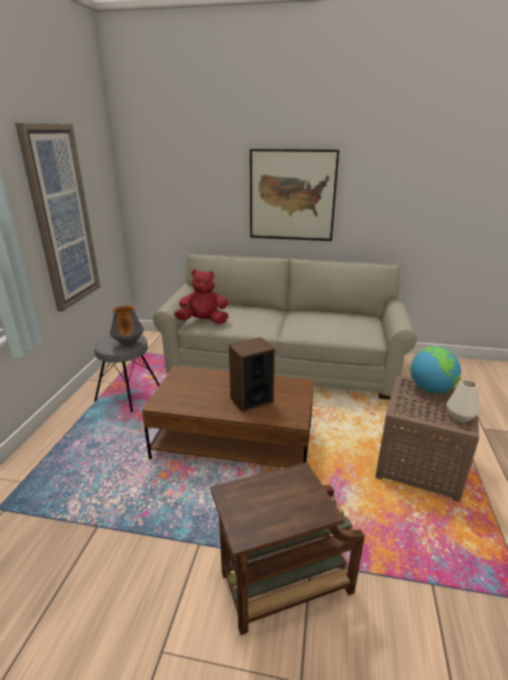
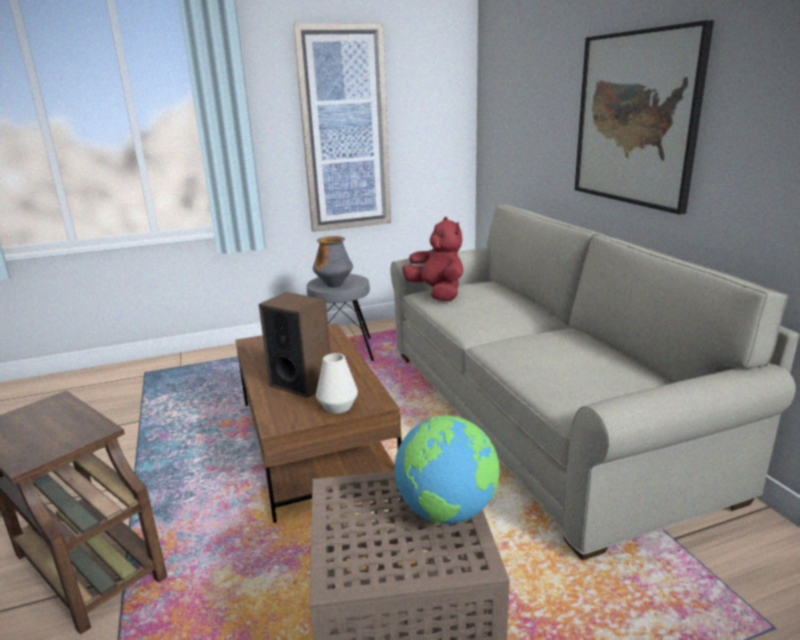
camera: 60 degrees right, 5 degrees down
white vase [446,380,479,423] -> white vase moved to [316,353,358,414]

